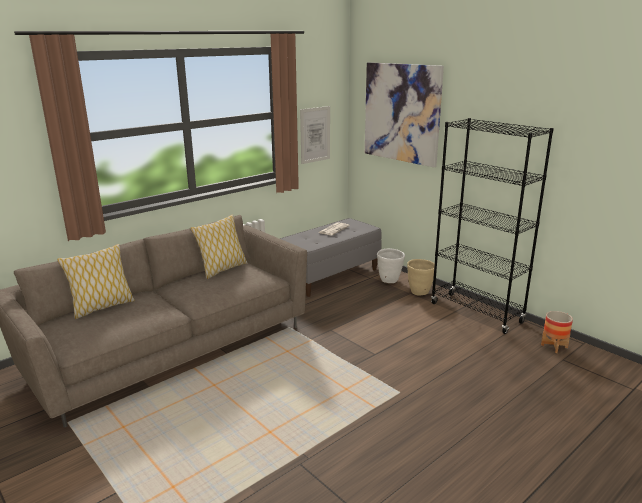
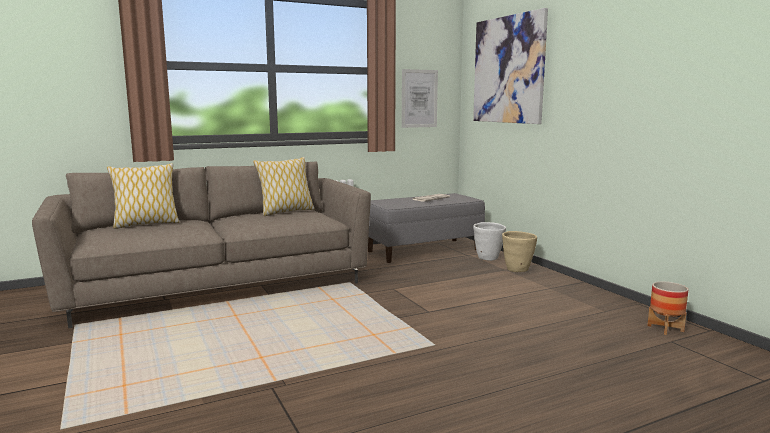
camera: 15 degrees right, 10 degrees down
black bookcase [431,118,554,334] -> none

